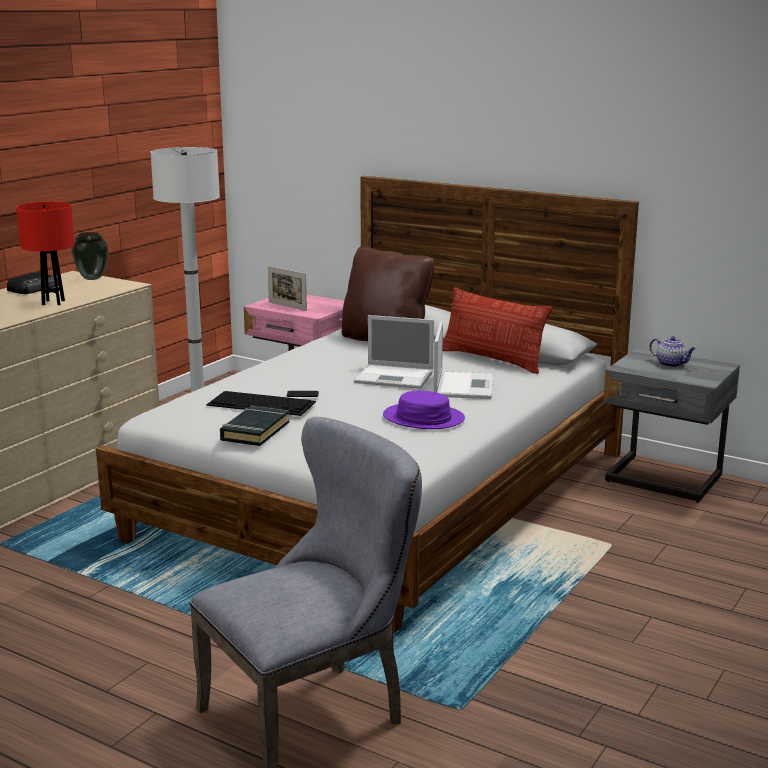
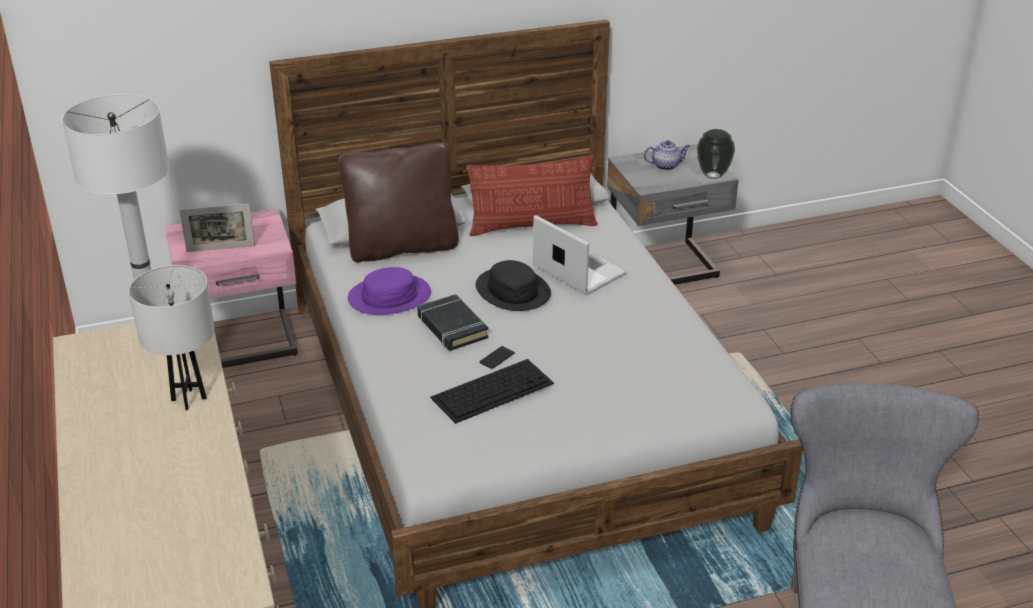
camera: 50 degrees left, 15 degrees up
radio [7,272,59,294] -> none
red table lamp [16,201,75,305] -> white table lamp [129,265,215,410]
vase [71,232,109,280] -> vase moved to [697,129,735,179]
black book [220,406,289,446] -> black book moved to [417,294,488,351]
laptop [354,315,434,389] -> black hat [476,260,551,311]
purple hat [383,391,465,429] -> purple hat moved to [348,267,431,315]

